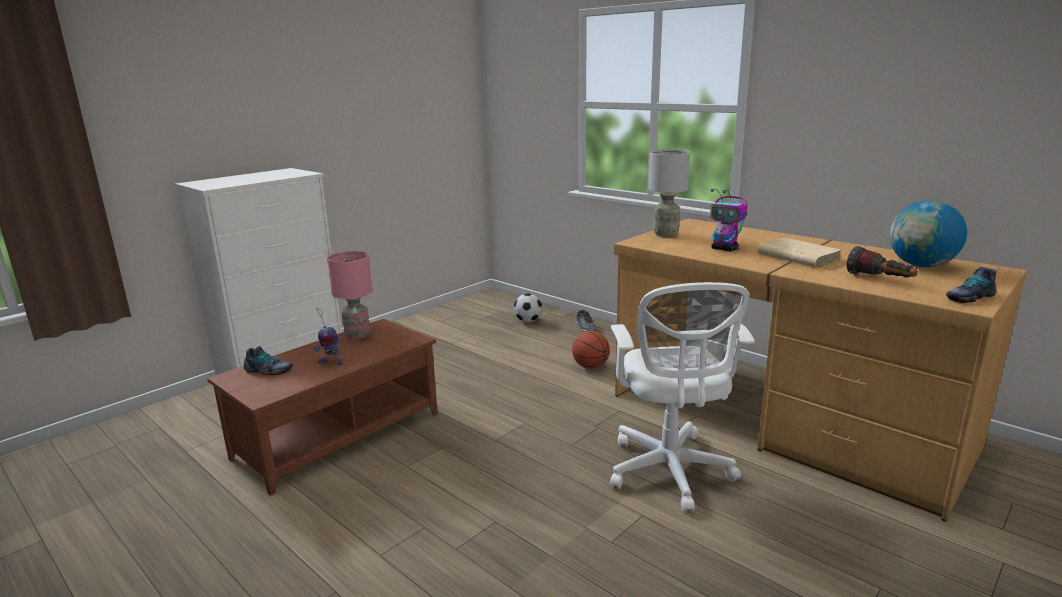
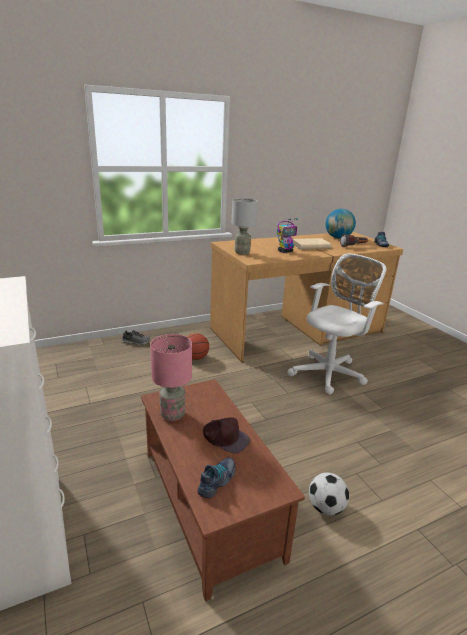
camera: 70 degrees left, 5 degrees up
toy robot [314,308,343,365] -> brown cap [203,417,250,453]
football [514,293,542,323] -> football moved to [309,473,349,515]
white office chair [610,282,755,512] -> white office chair turned 60 degrees counterclockwise [288,254,387,394]

